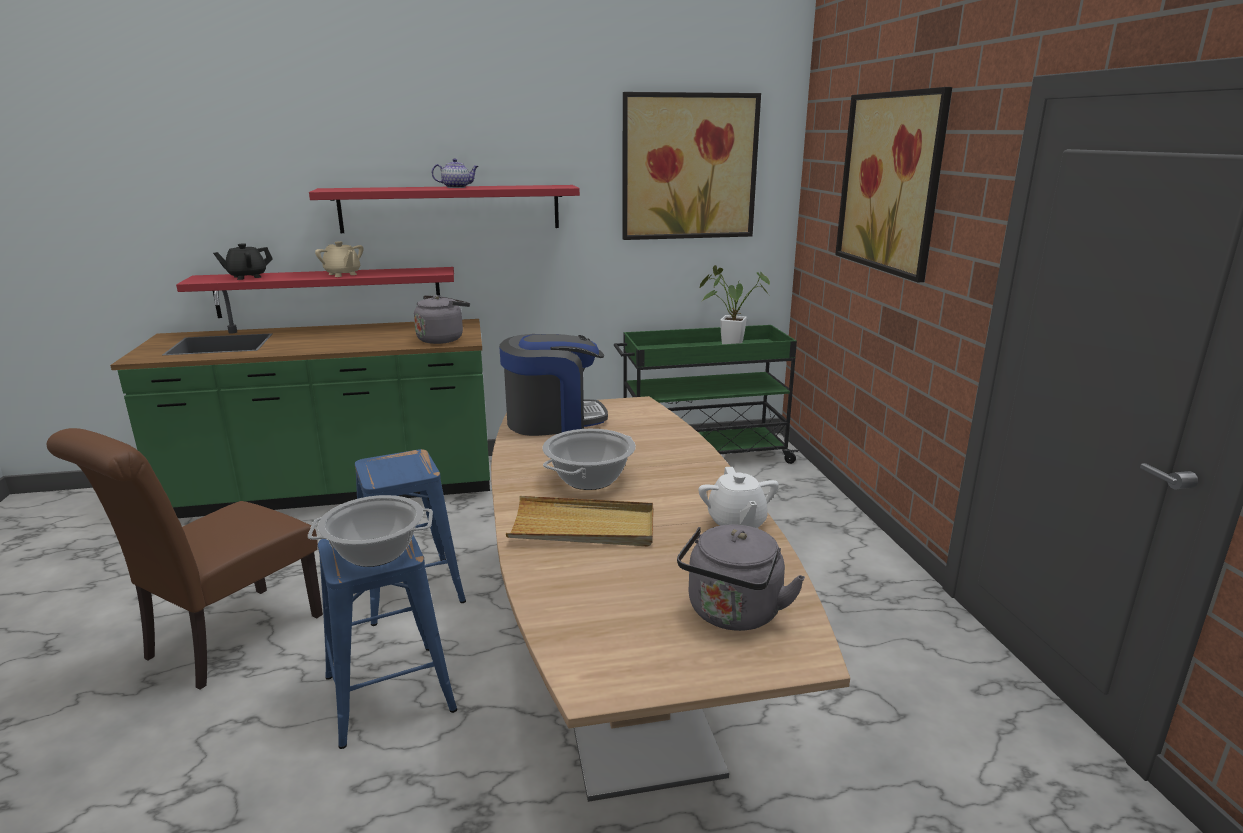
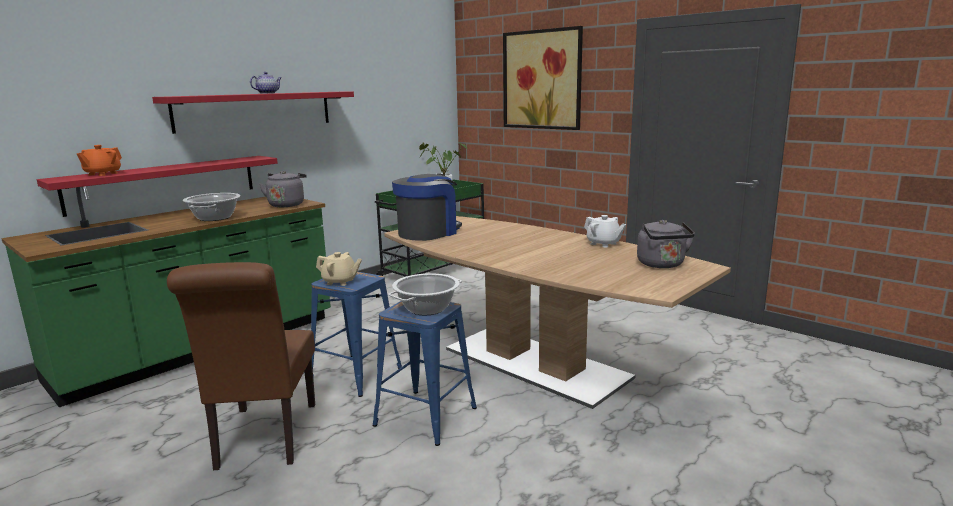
camera: 35 degrees left, 5 degrees down
black teapot [213,243,273,280] -> orange teapot [77,145,122,176]
beige teapot [315,241,363,277] -> beige teapot moved to [316,252,362,286]
beige tray [506,496,653,547] -> none
cooking pot [542,429,636,490] -> cooking pot moved to [183,193,240,221]
picture [623,92,761,240] -> none

